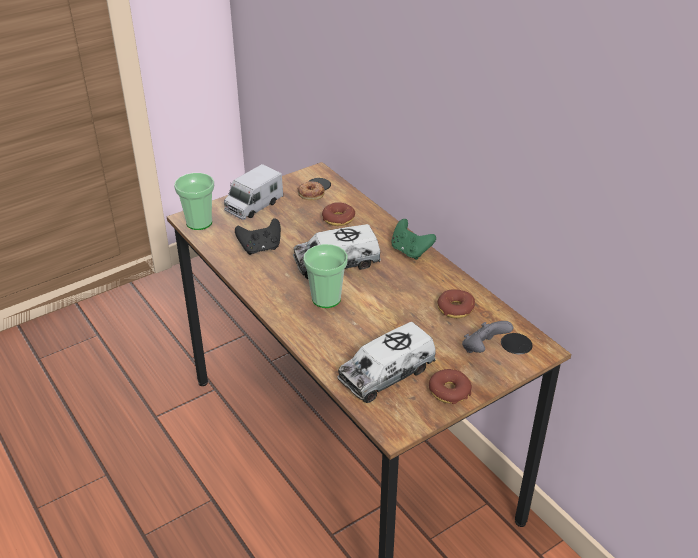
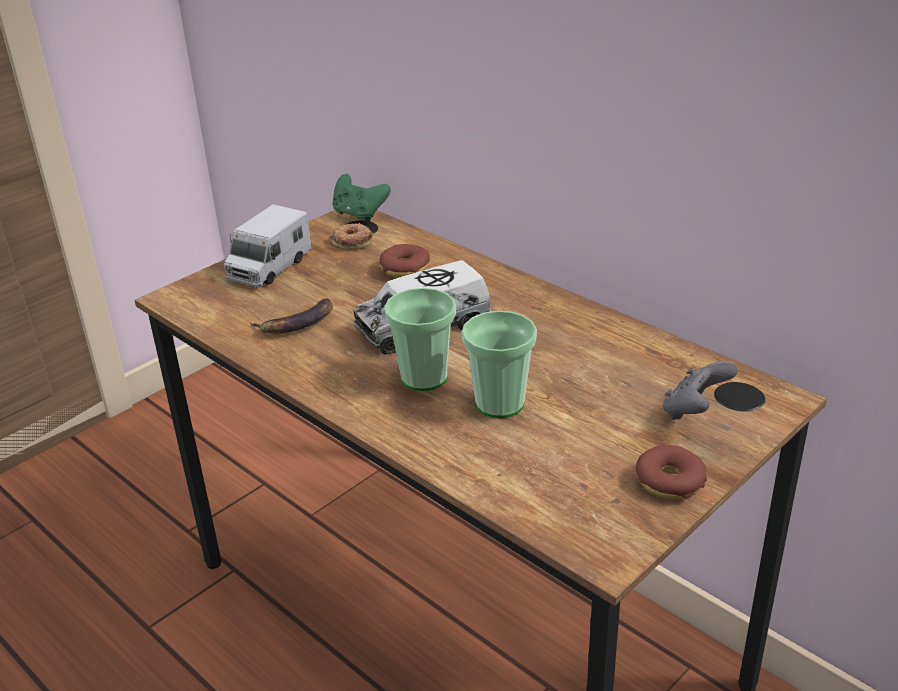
camera: 10 degrees left, 5 degrees down
cup [174,173,214,230] -> cup moved to [462,311,537,418]
black game controller [235,218,281,255] -> banana [250,298,333,334]
toy truck [337,322,436,403] -> none
green game controller [391,219,436,260] -> green game controller moved to [332,174,391,222]
donut [437,289,475,318] -> none

